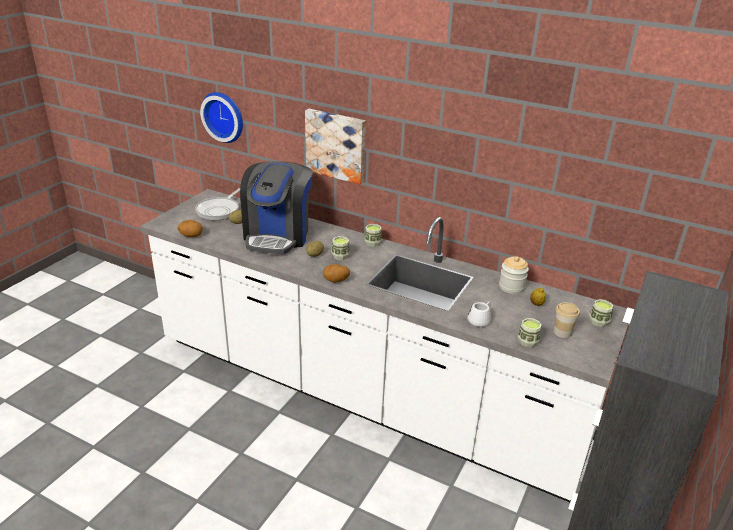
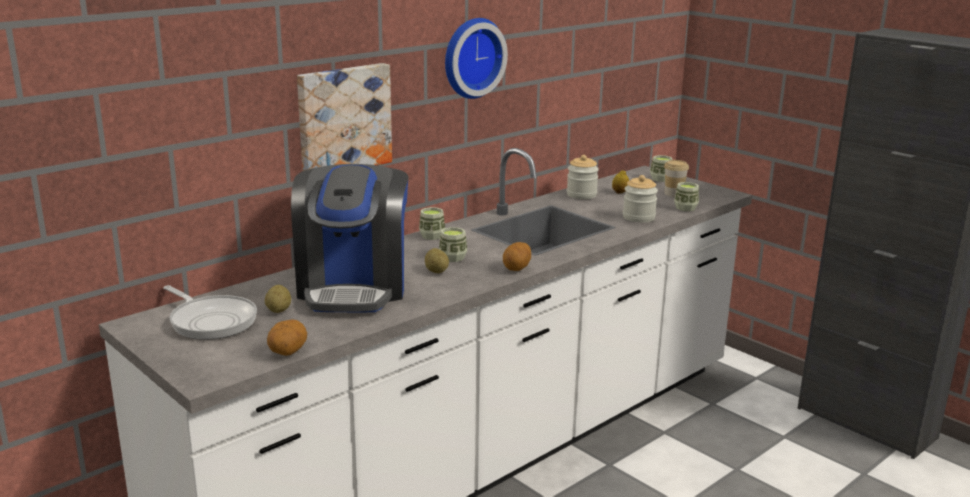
camera: 70 degrees left, 10 degrees down
wall clock [200,92,243,143] -> wall clock moved to [445,18,508,99]
coffee machine [240,161,313,254] -> coffee machine turned 60 degrees clockwise [291,164,409,312]
white mug [467,302,491,327] -> jar [623,175,658,223]

